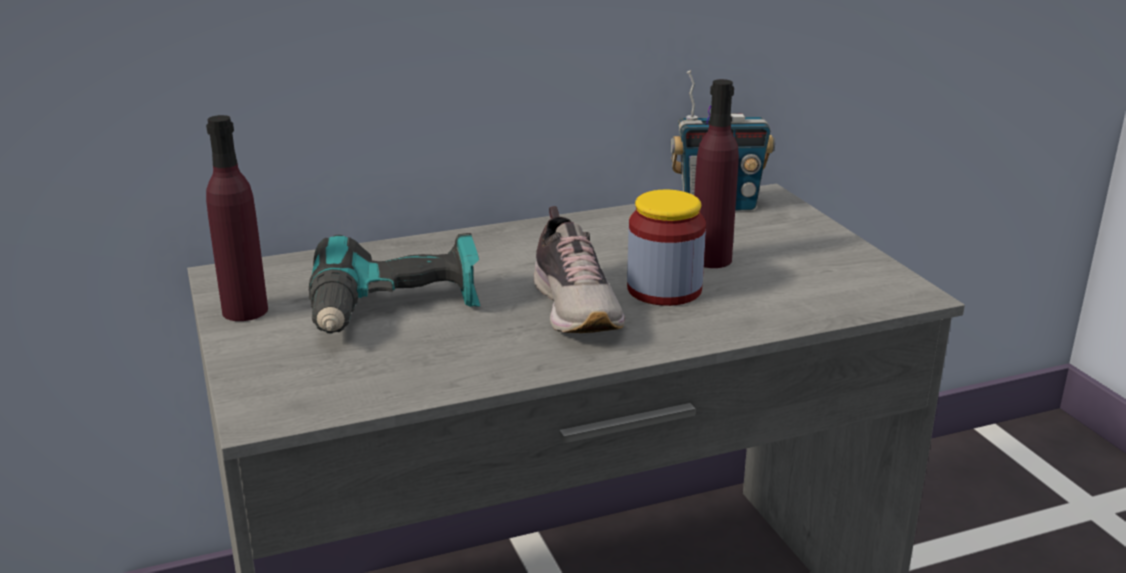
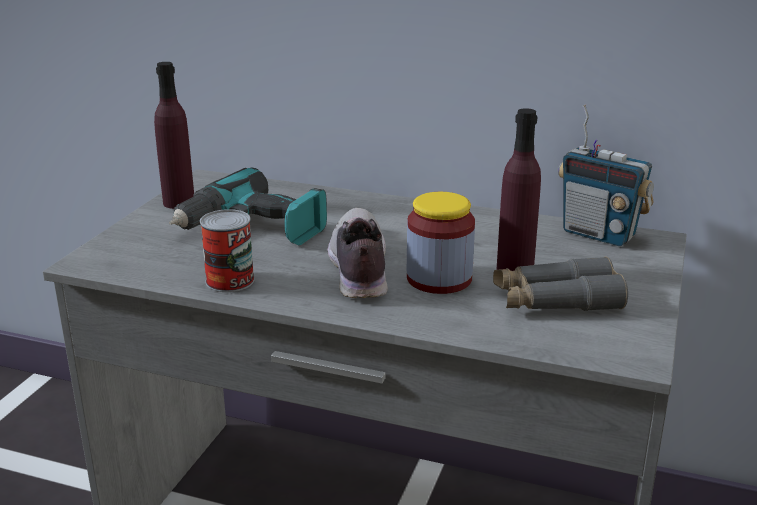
camera: 40 degrees right, 0 degrees up
shoe [533,206,625,333] -> shoe turned 150 degrees clockwise [327,208,388,298]
none -> can [200,209,255,292]
none -> grey binoculars [493,256,628,311]

